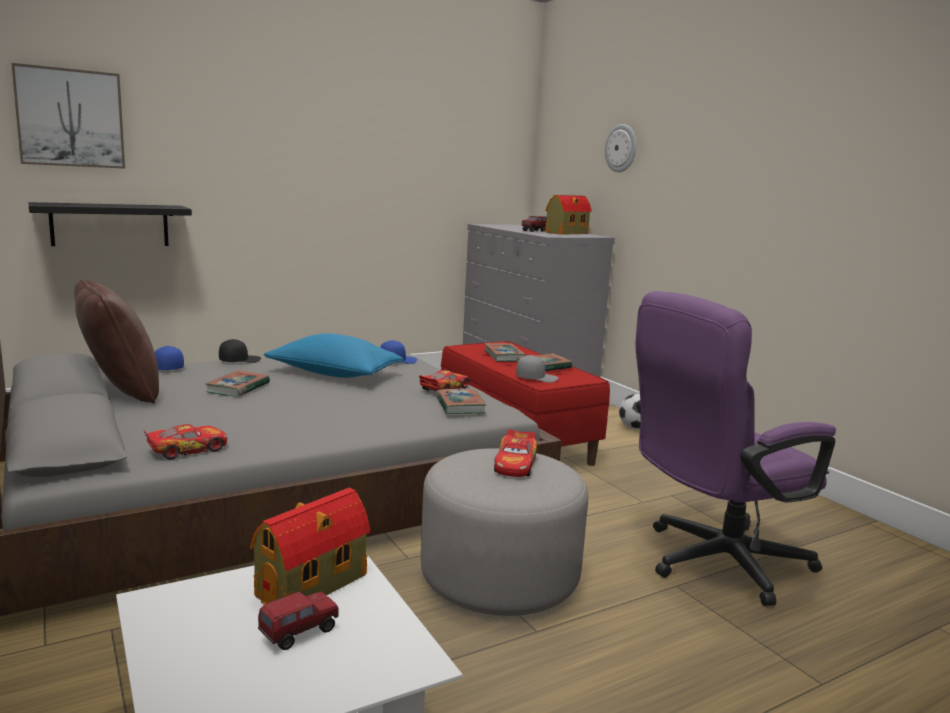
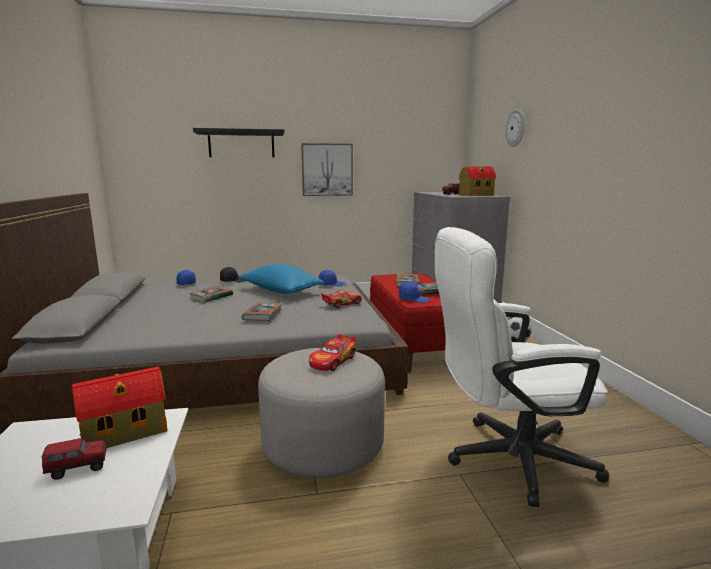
camera: 20 degrees right, 0 degrees up
picture [11,63,125,169] -> picture moved to [301,143,353,196]
black shelf [29,202,192,246] -> black shelf moved to [193,128,284,158]
brown pillow [74,280,159,403] -> none
toy car [143,424,227,460] -> none
book [436,389,487,414] -> book moved to [242,303,282,321]
grey cap [516,355,559,383] -> blue cap [399,282,430,303]
purple office chair [635,291,836,606] -> white office chair [435,227,609,507]

